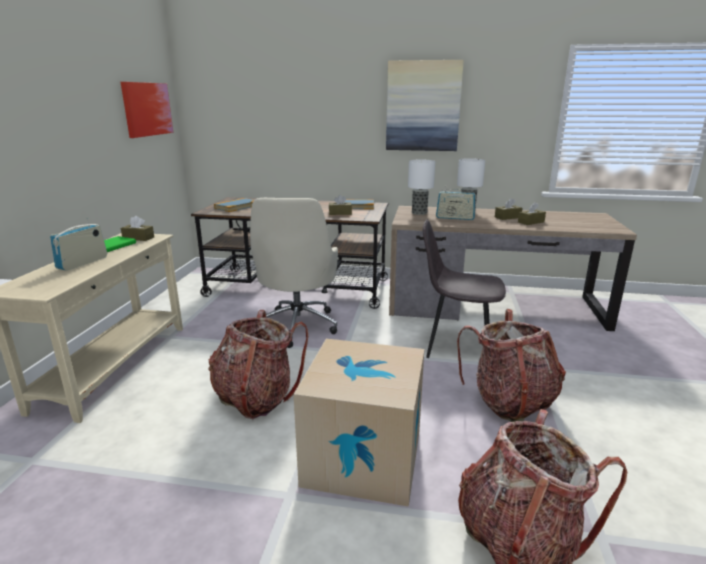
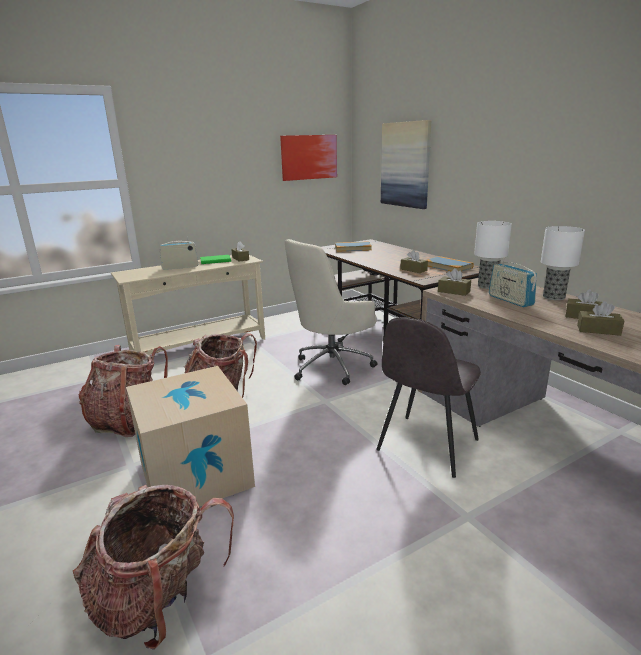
camera: 50 degrees right, 0 degrees up
picture [386,60,464,151] -> picture moved to [381,120,431,209]
grey chair [423,219,506,358] -> grey chair turned 120 degrees counterclockwise [377,317,481,478]
backpack [457,309,566,422] -> backpack moved to [78,345,168,437]
none -> brown tissue box [438,268,471,296]

